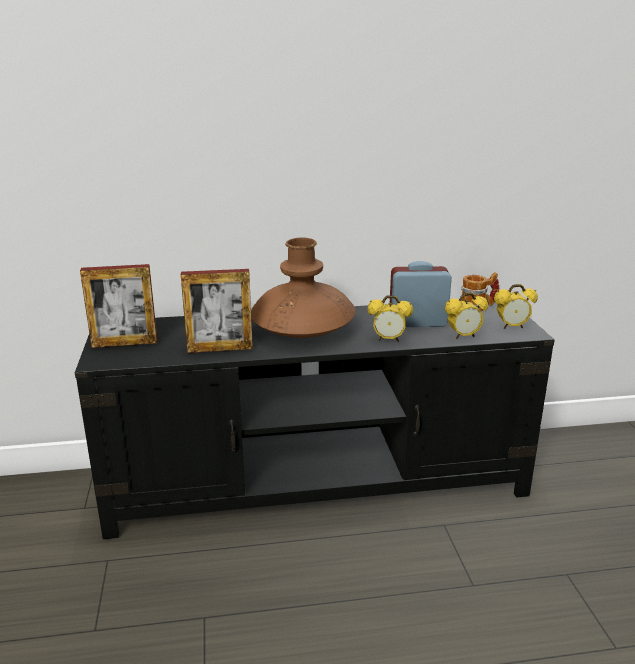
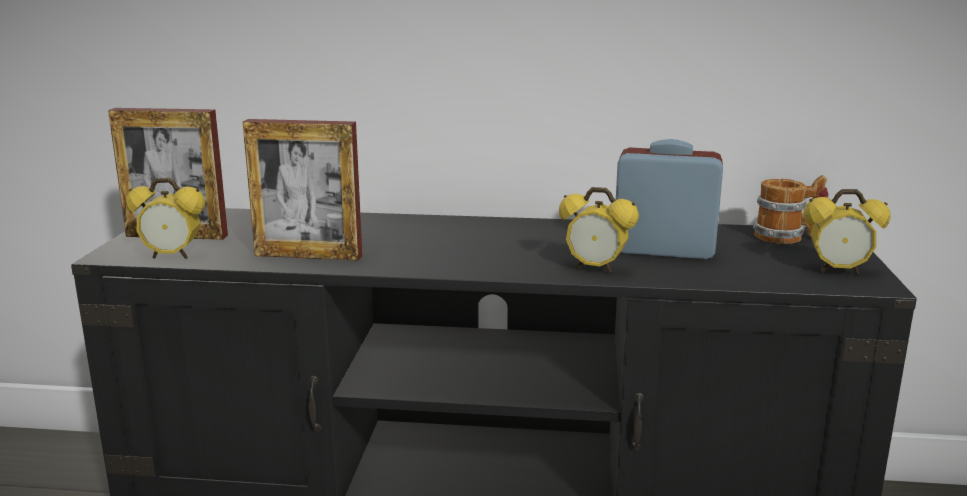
camera: 15 degrees right, 5 degrees down
brown vase [251,238,356,338] -> none
alarm clock [445,292,488,339] -> alarm clock moved to [126,178,205,259]

